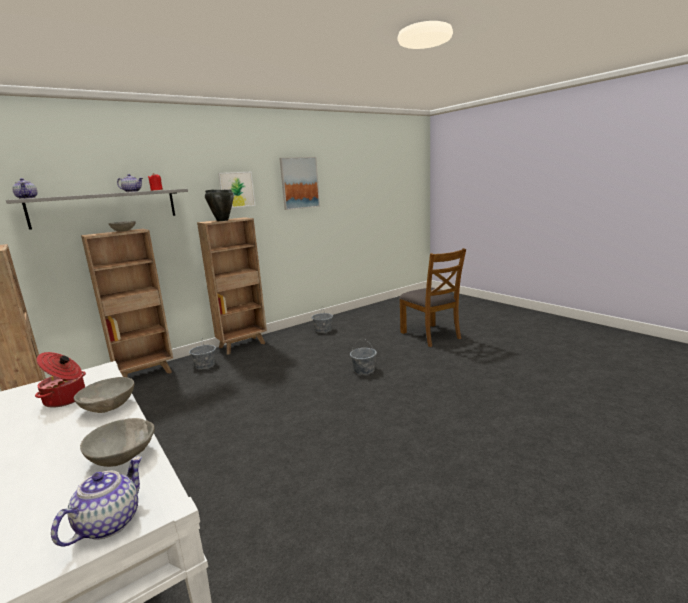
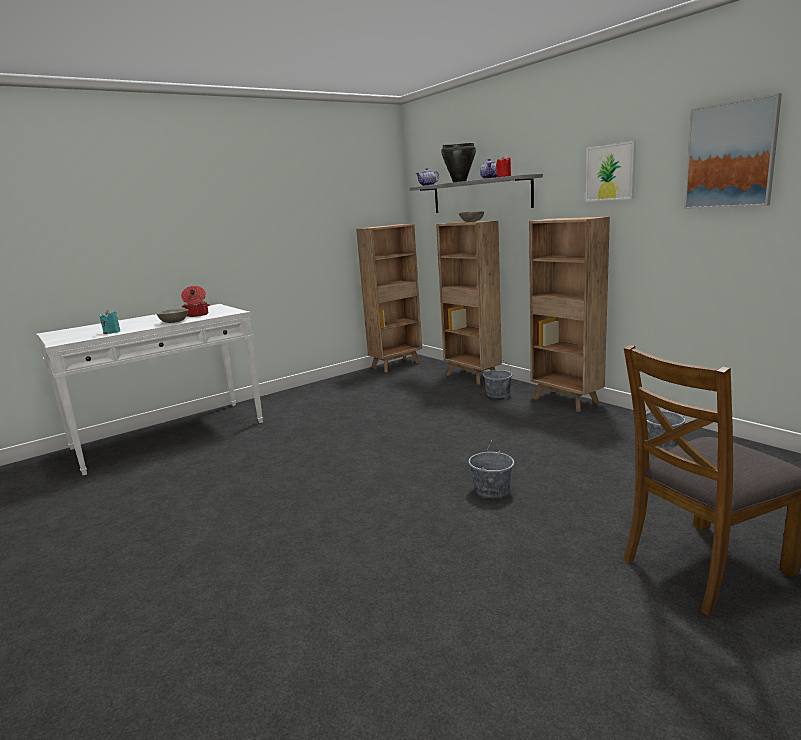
camera: 90 degrees right, 0 degrees up
teapot [51,456,142,547] -> none
grey bowl [80,418,155,467] -> turquoise candle [100,310,120,334]
black cooking pot [205,190,234,221] -> black cooking pot moved to [441,143,476,182]

